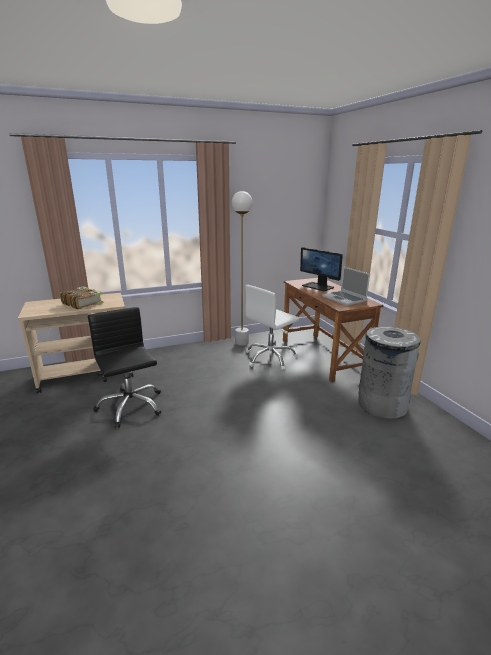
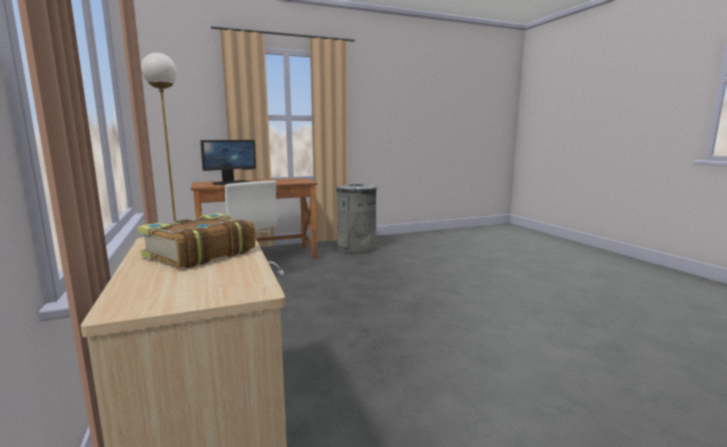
camera: 90 degrees left, 10 degrees down
black office chair [88,307,161,428] -> none
laptop [322,266,370,306] -> none

